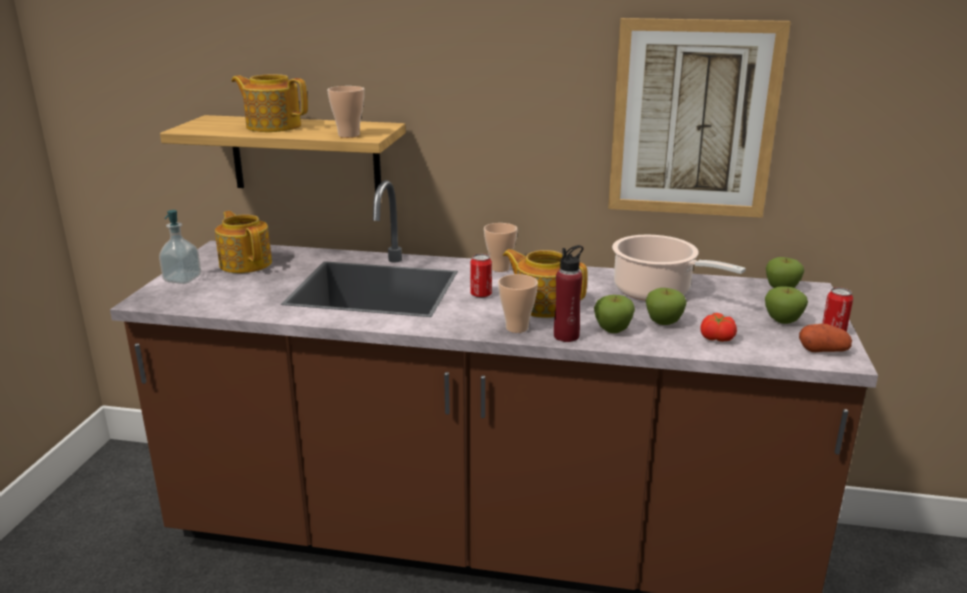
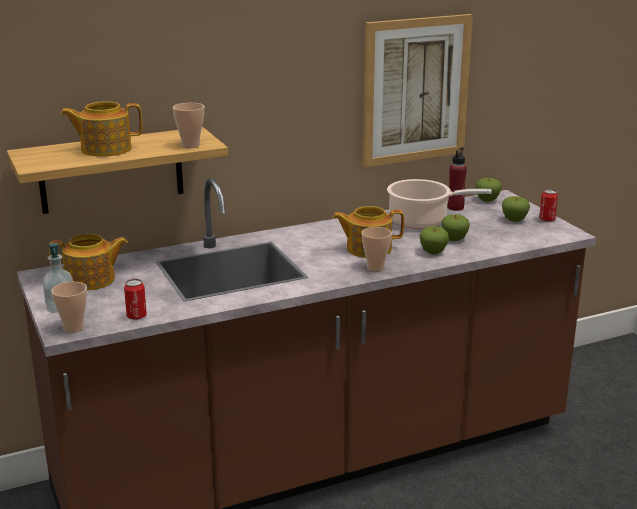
camera: 35 degrees left, 0 degrees up
teapot [215,211,272,273] -> teapot turned 150 degrees clockwise [49,234,128,290]
can [470,254,492,298] -> can moved to [124,279,147,320]
cup [484,223,518,272] -> cup moved to [51,282,87,333]
red bottle [554,245,583,342] -> red bottle moved to [447,147,467,211]
tomato [700,313,737,342] -> none
potato [799,324,852,352] -> none

